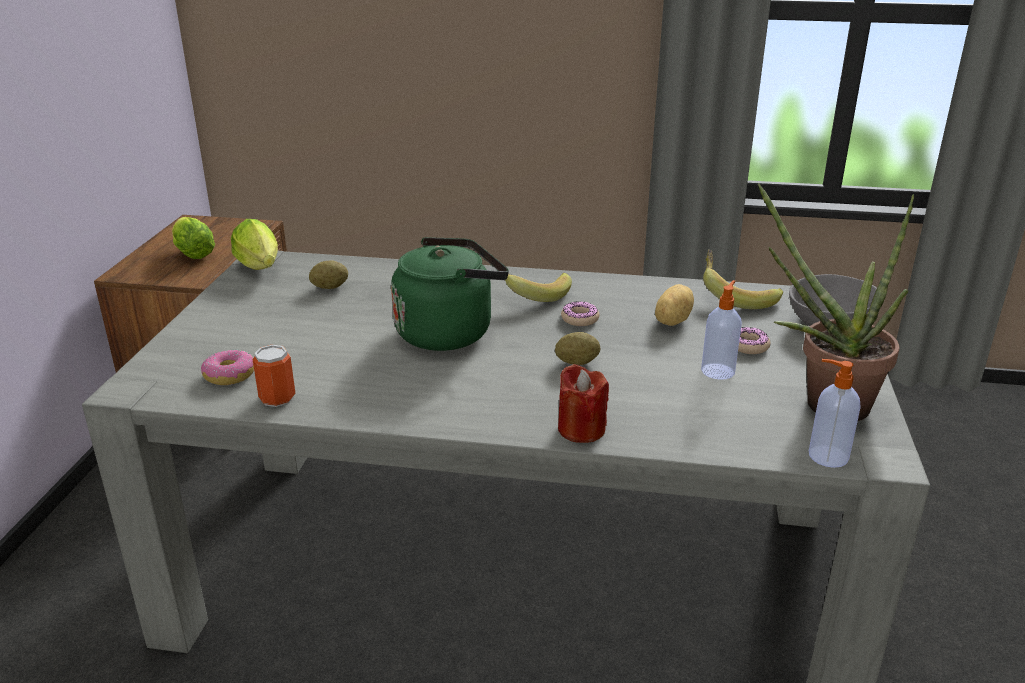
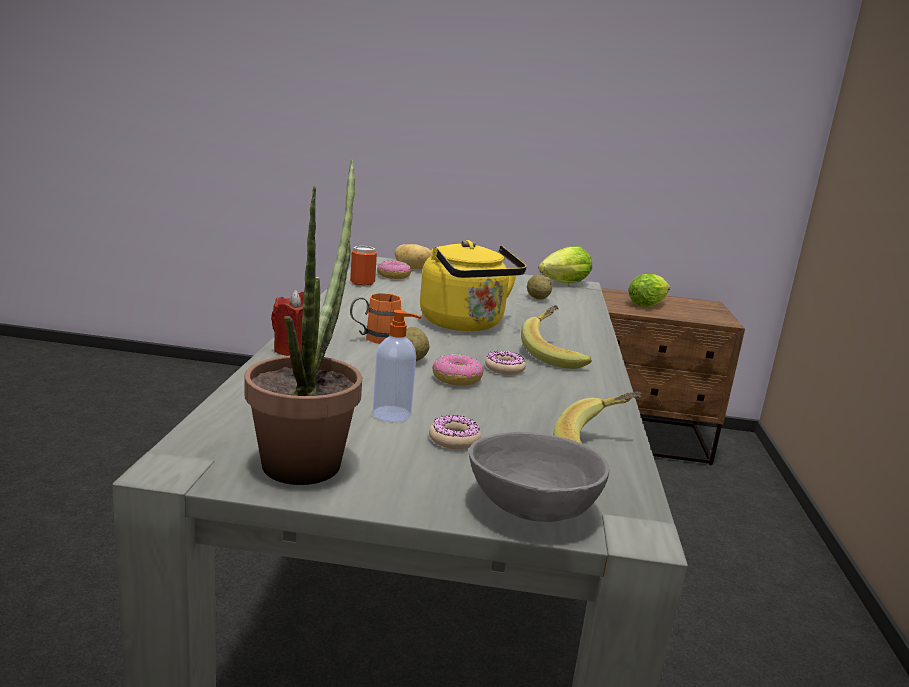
camera: 85 degrees right, 10 degrees down
green kettle [391,237,509,351] -> yellow kettle [420,240,526,331]
potato [655,284,694,326] -> potato moved to [395,244,433,270]
soap dispenser [809,359,861,468] -> none
none -> orange mug [350,293,402,344]
none -> donut [432,354,483,386]

